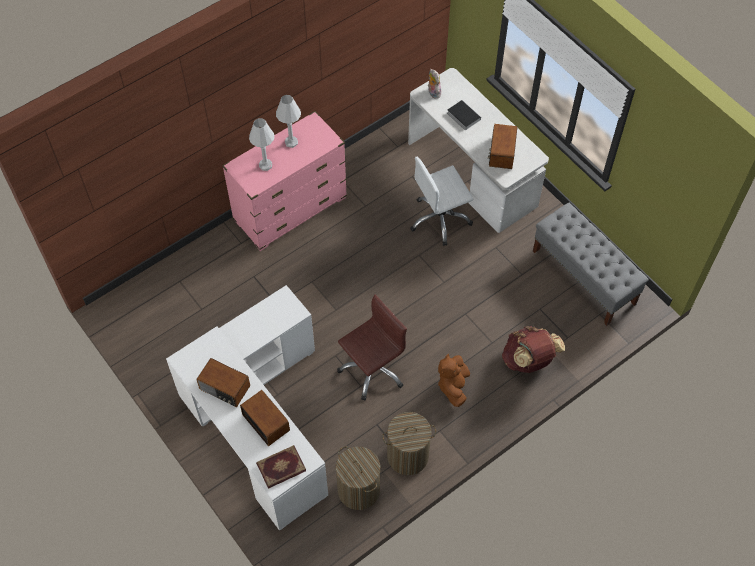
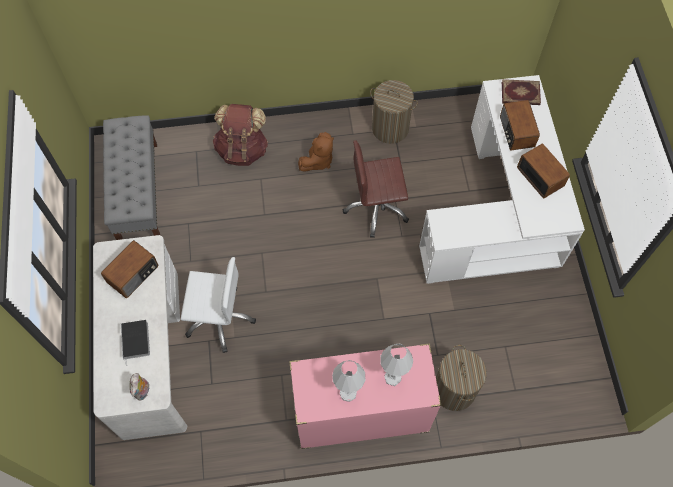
camera: 150 degrees left, 5 degrees up
laundry basket [336,446,380,510] -> laundry basket moved to [436,345,487,411]

